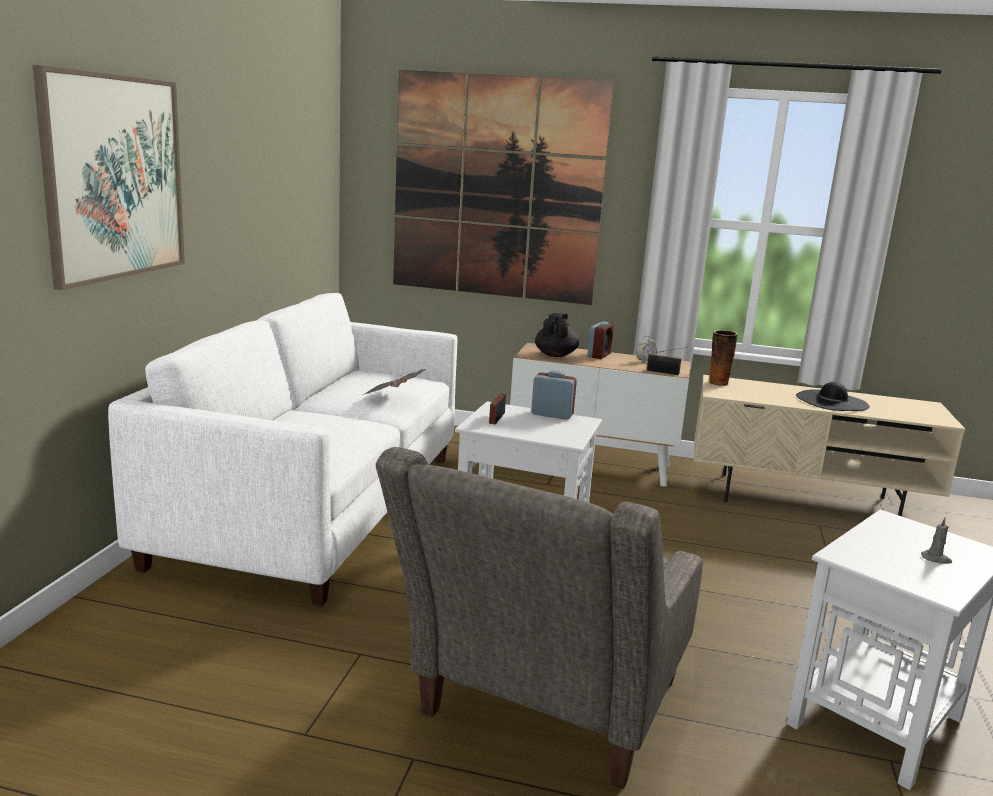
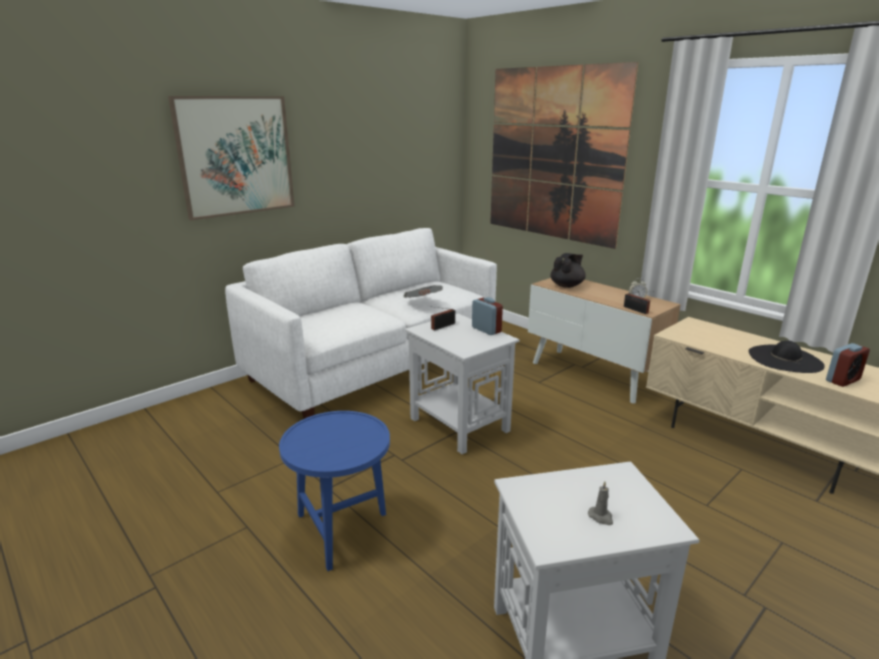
camera: 35 degrees right, 5 degrees up
grey armchair [376,447,703,789] -> blue side table [279,411,390,571]
alarm clock [587,321,614,359] -> alarm clock moved to [826,343,870,387]
vase [708,330,738,386] -> none

